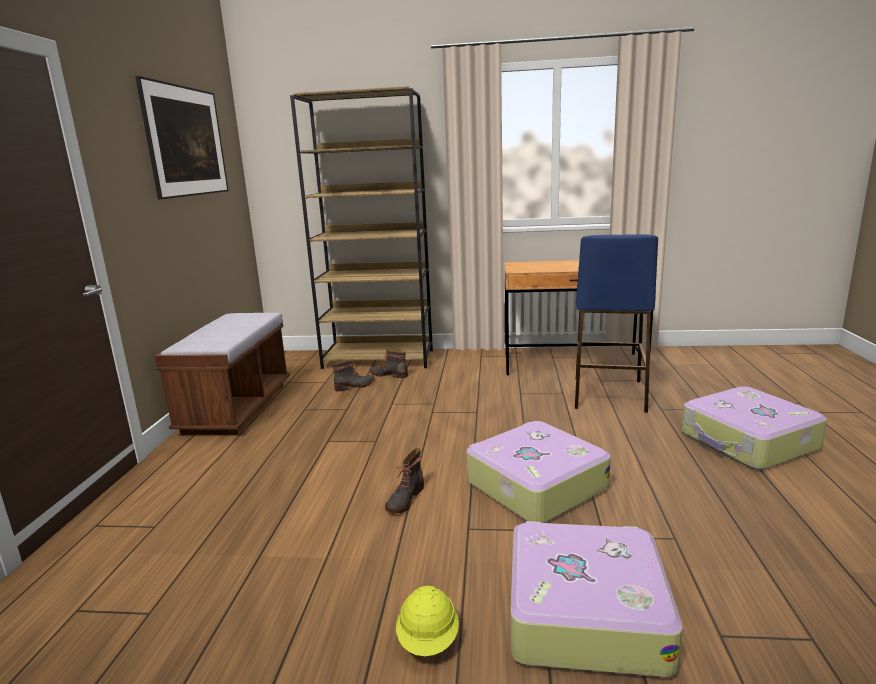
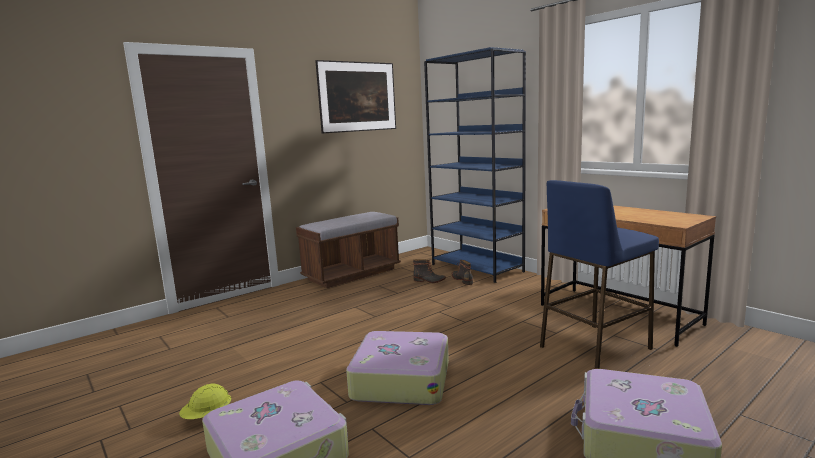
camera: 45 degrees right, 5 degrees down
brown bookcase [290,86,433,369] -> blue bookcase [424,47,526,283]
boot [385,448,424,513] -> none

